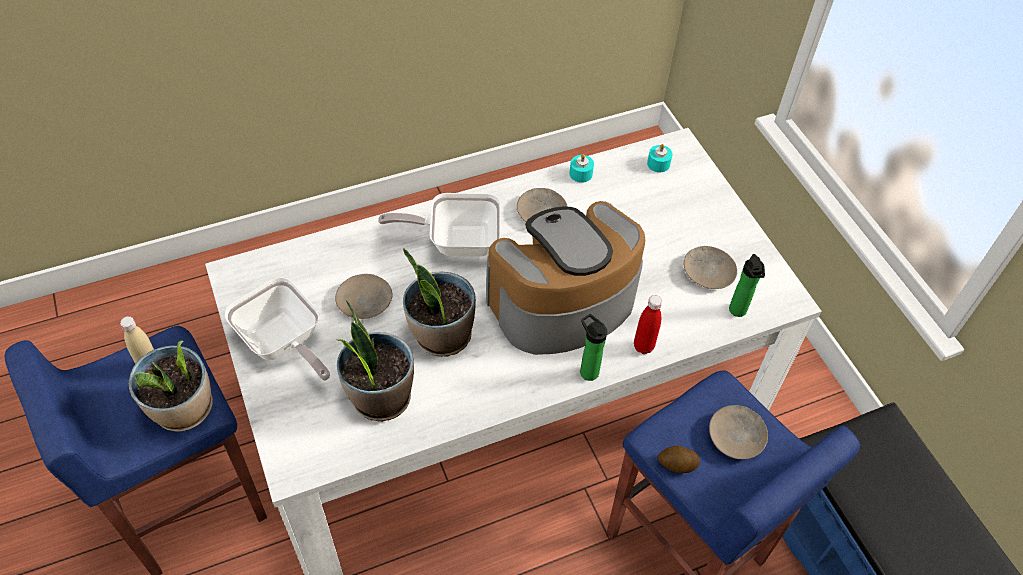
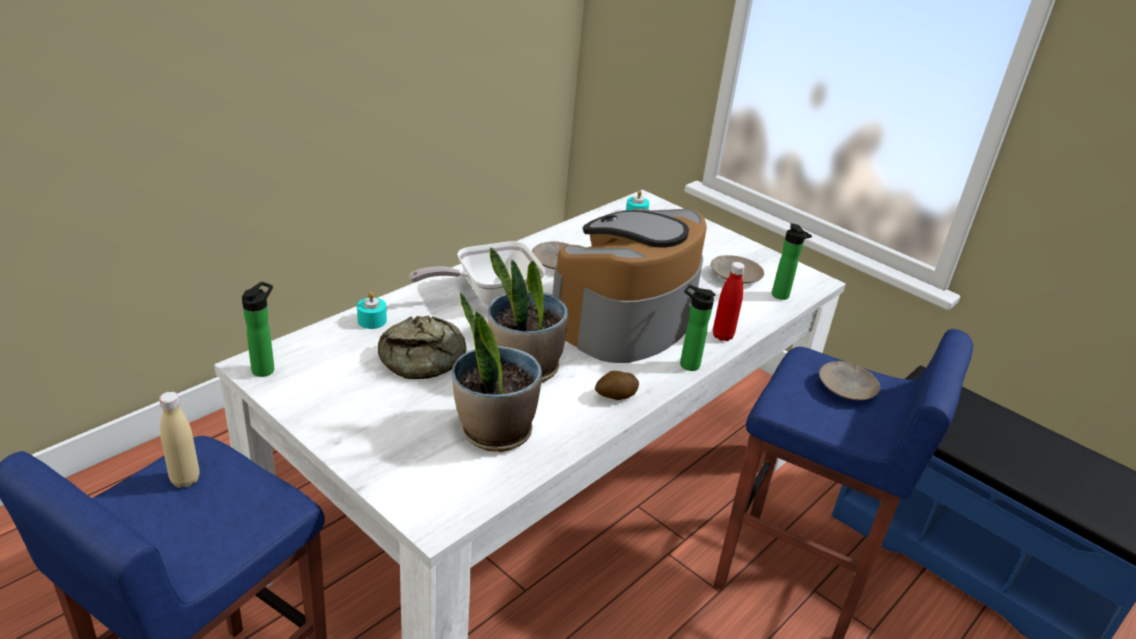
camera: 25 degrees left, 20 degrees down
potted plant [129,340,213,431] -> none
frying pan [225,277,330,381] -> none
beige plate [335,274,393,319] -> bread [378,316,467,379]
turquoise candle [569,154,594,183] -> turquoise candle moved to [357,292,387,329]
potato [657,446,700,473] -> potato moved to [595,371,639,400]
none -> bottle [242,282,274,377]

